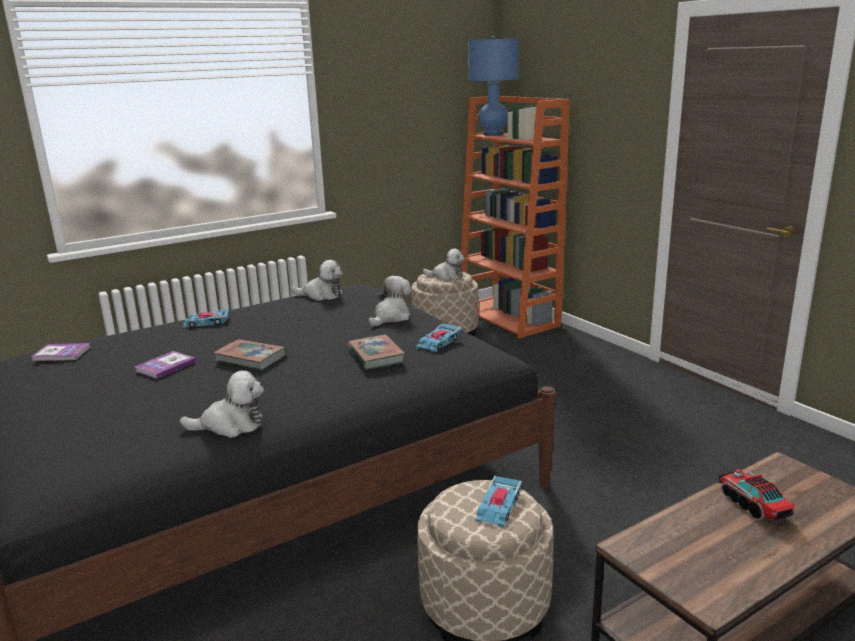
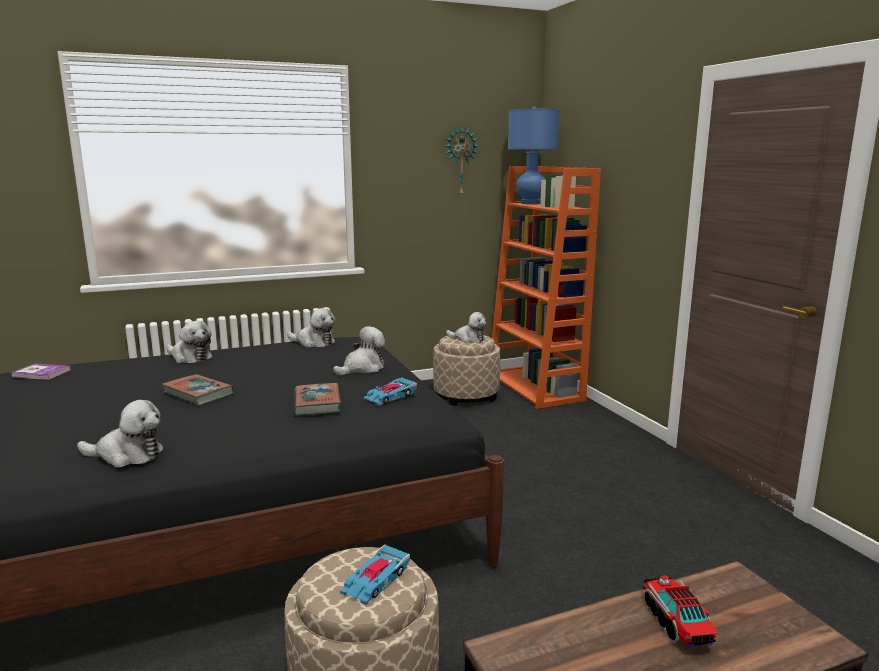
camera: 10 degrees right, 5 degrees down
book [135,351,196,379] -> none
toy car [183,309,230,328] -> plush toy [166,321,213,363]
none -> wall clock [445,126,478,197]

